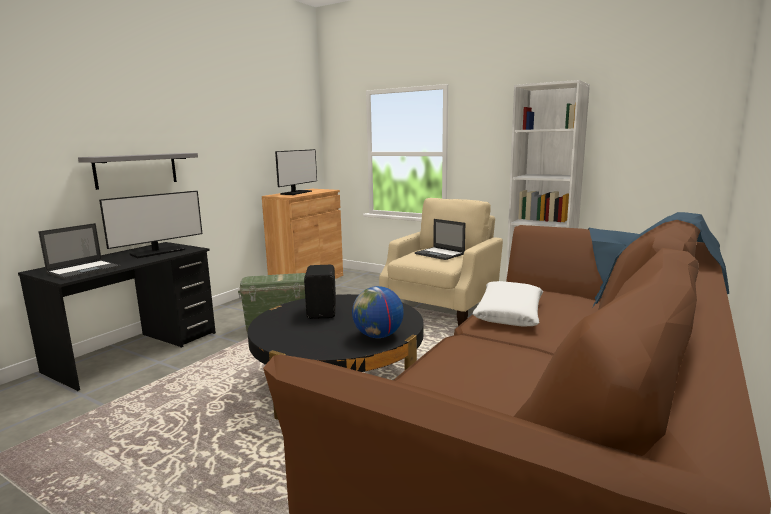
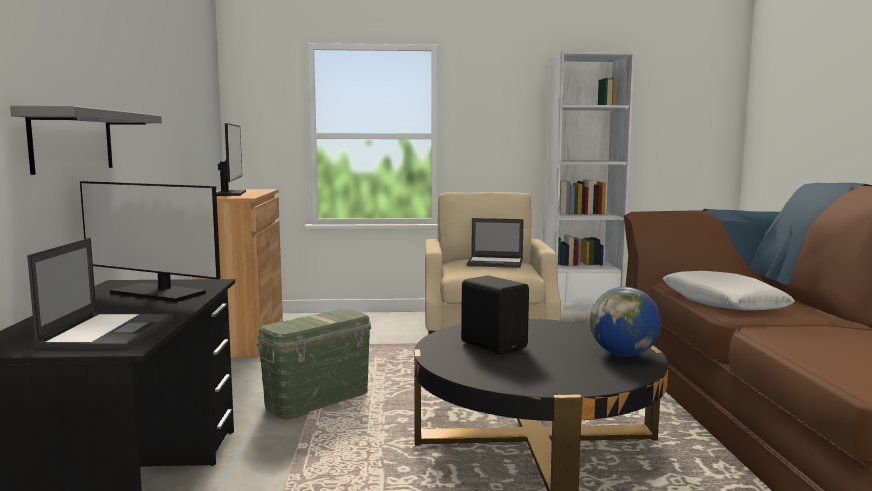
camera: 35 degrees left, 5 degrees down
monitor [99,191,202,258] -> monitor turned 105 degrees clockwise [80,181,221,302]

